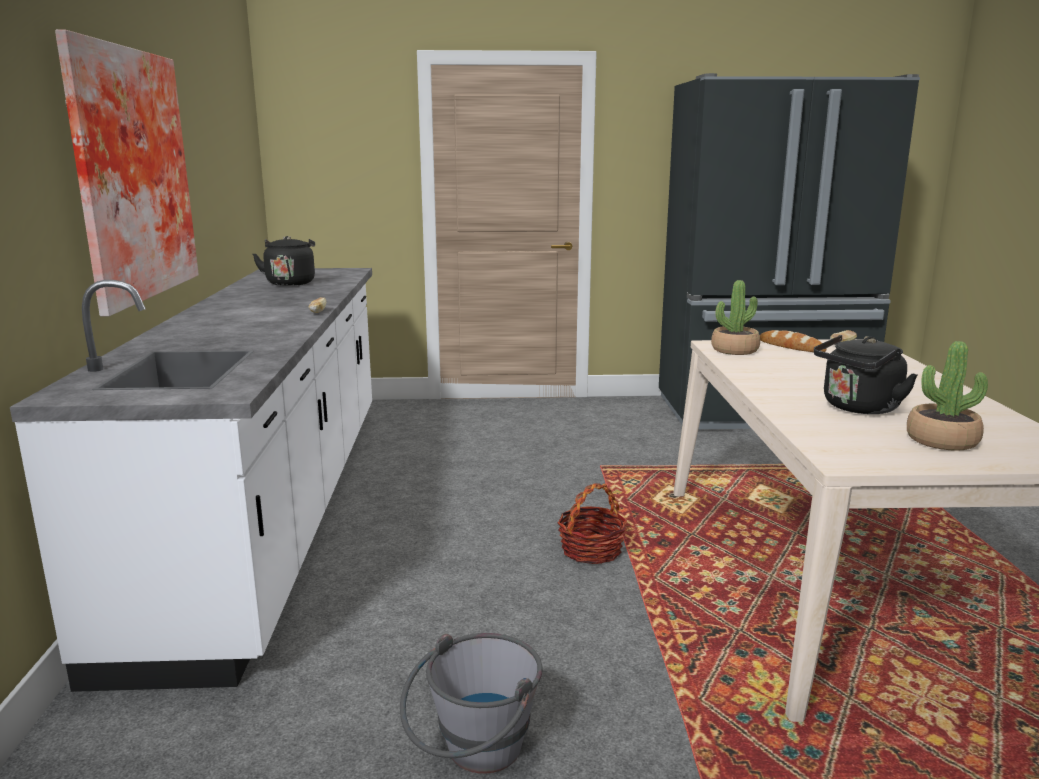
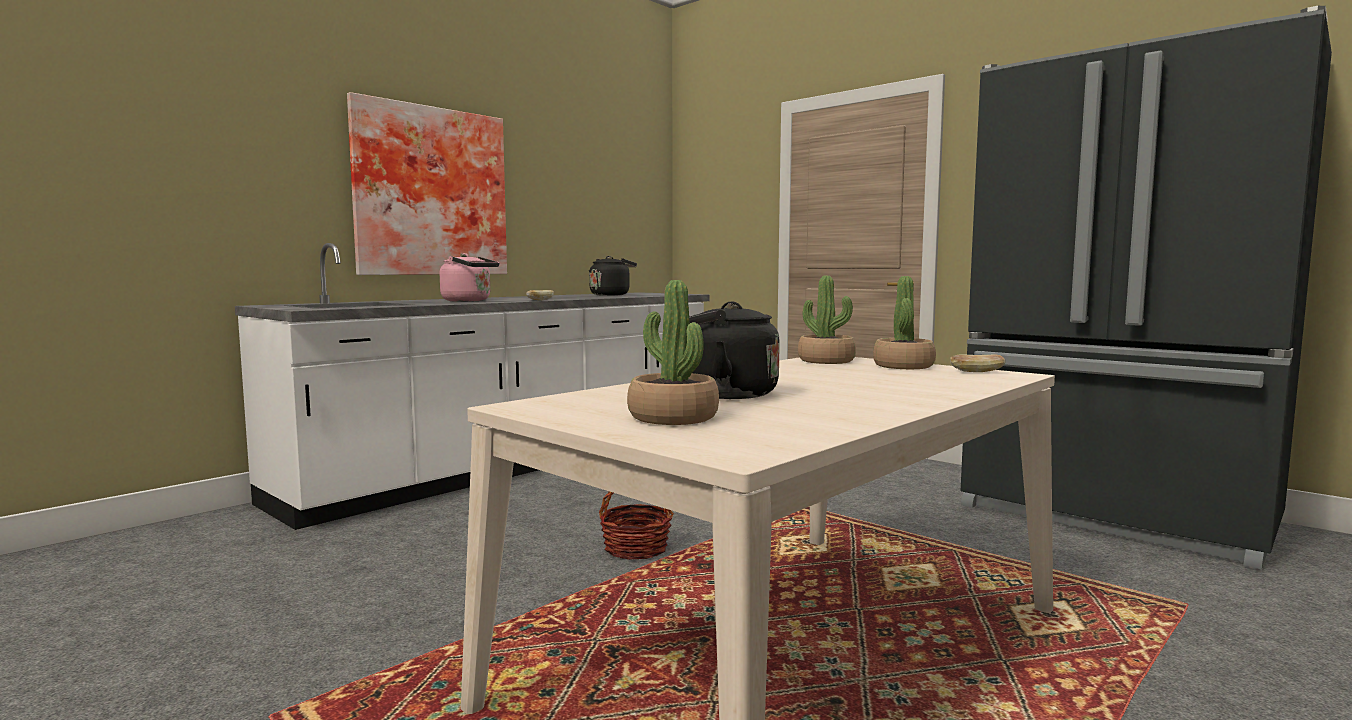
camera: 45 degrees right, 10 degrees down
grey bucket [400,633,543,774] -> none
bread [760,330,826,352] -> potted plant [873,276,936,369]
none -> pink kettle [440,253,499,302]

